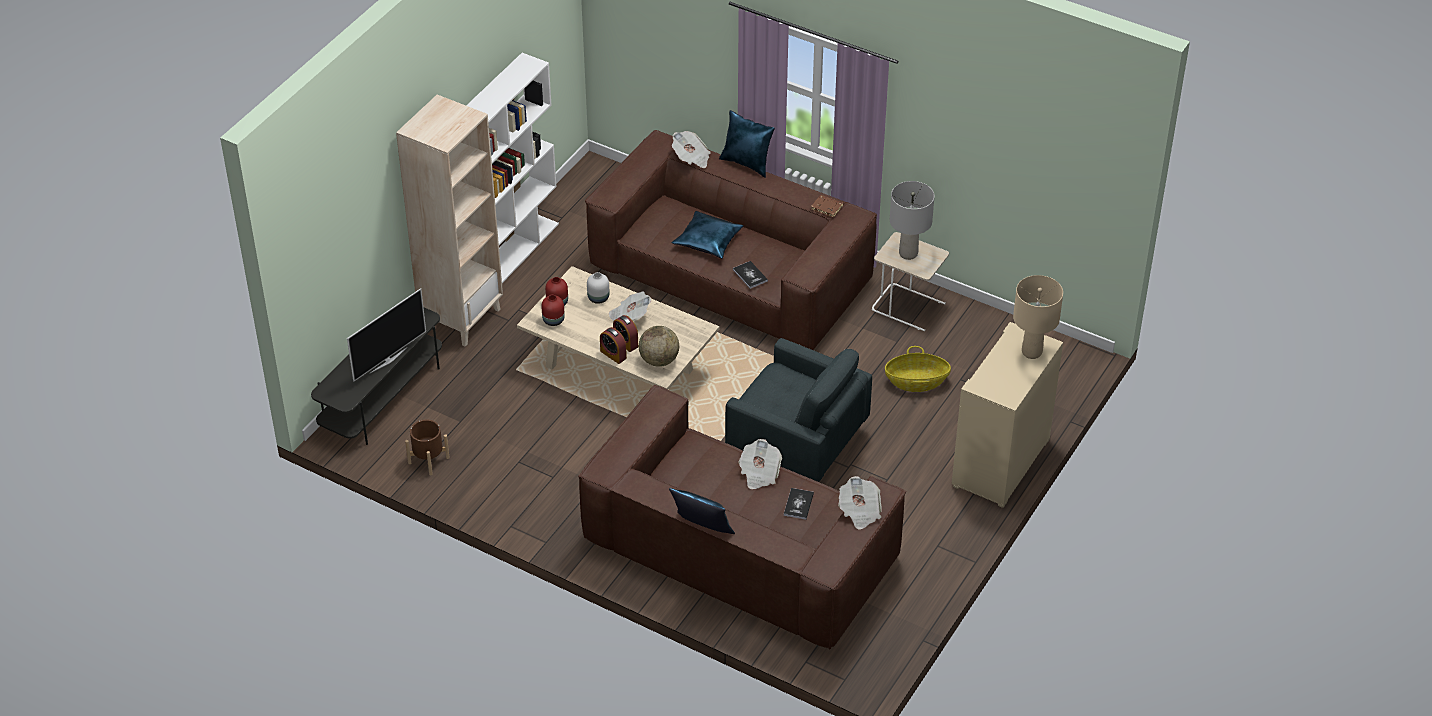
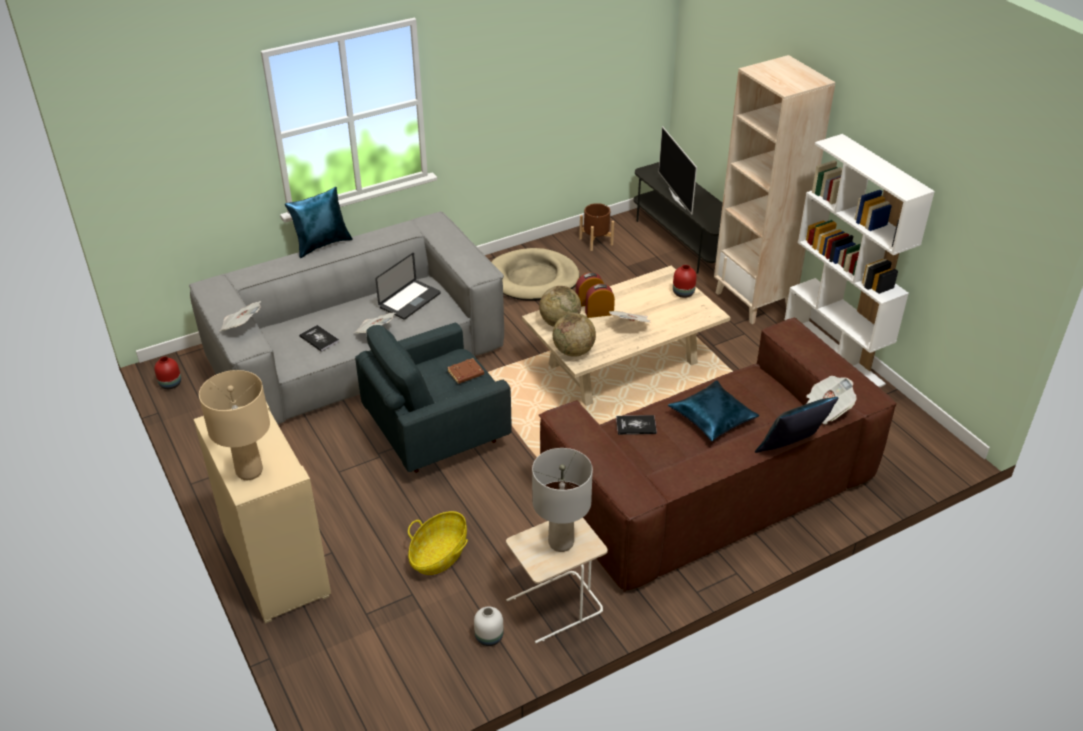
camera: 120 degrees right, 5 degrees down
red vase [541,295,565,326] -> red vase moved to [154,357,181,389]
brown sofa [578,384,907,649] -> grey sofa [189,211,504,425]
white vase [587,272,609,304] -> white vase moved to [474,607,504,646]
brown book [811,195,843,218] -> brown book moved to [447,358,484,384]
none -> laptop [375,253,441,320]
none -> beige dog bed [492,248,580,301]
none -> globe [553,313,596,357]

